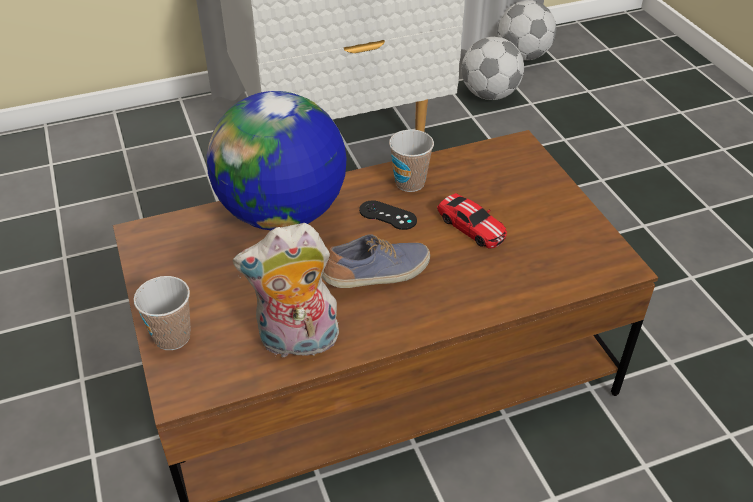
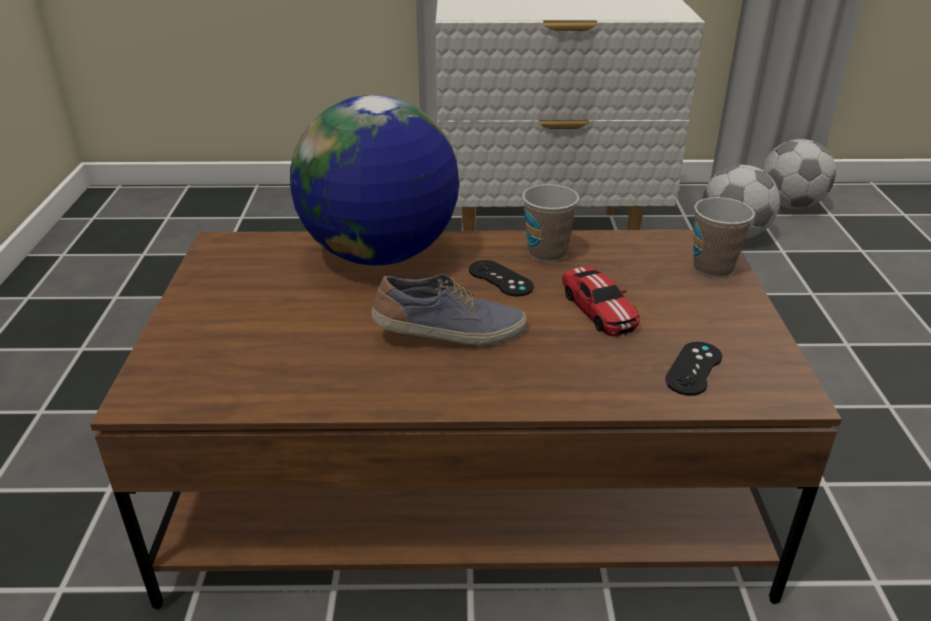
camera: 20 degrees right, 10 degrees down
cup [134,276,191,350] -> cup moved to [693,197,755,278]
plush toy [233,223,340,361] -> none
none -> black game controller [665,342,722,396]

